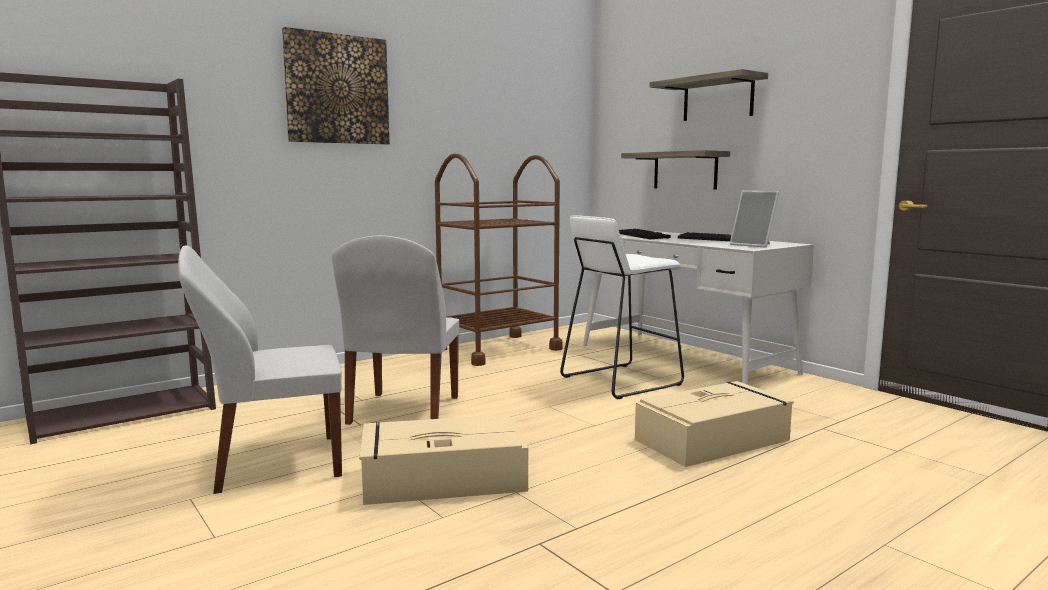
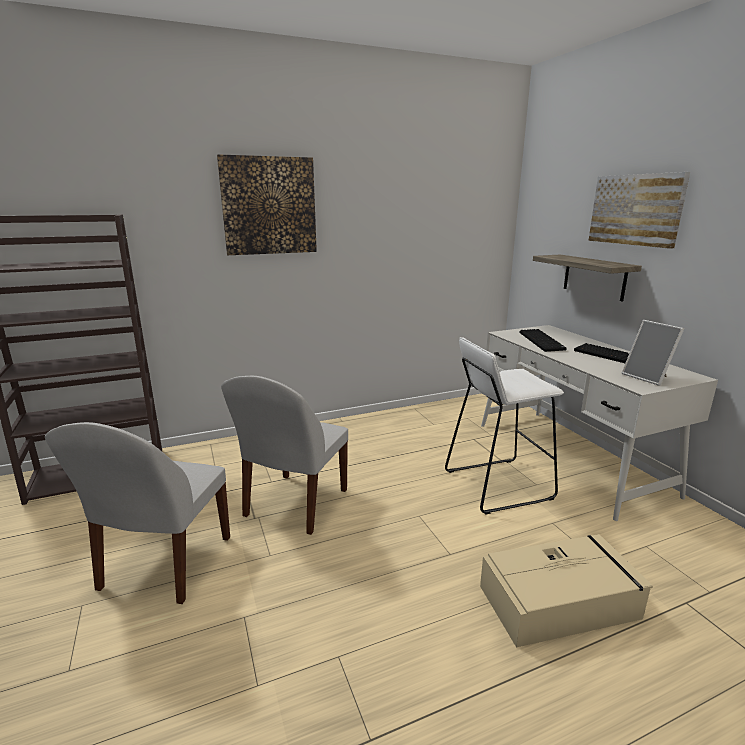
camera: 15 degrees right, 10 degrees up
white chair [178,246,342,494] -> white chair turned 75 degrees counterclockwise [45,422,230,604]
beige storage box [360,415,528,505] -> none
brown cart [435,153,563,366] -> none
shelf [649,69,768,121] -> picture [588,172,690,249]

